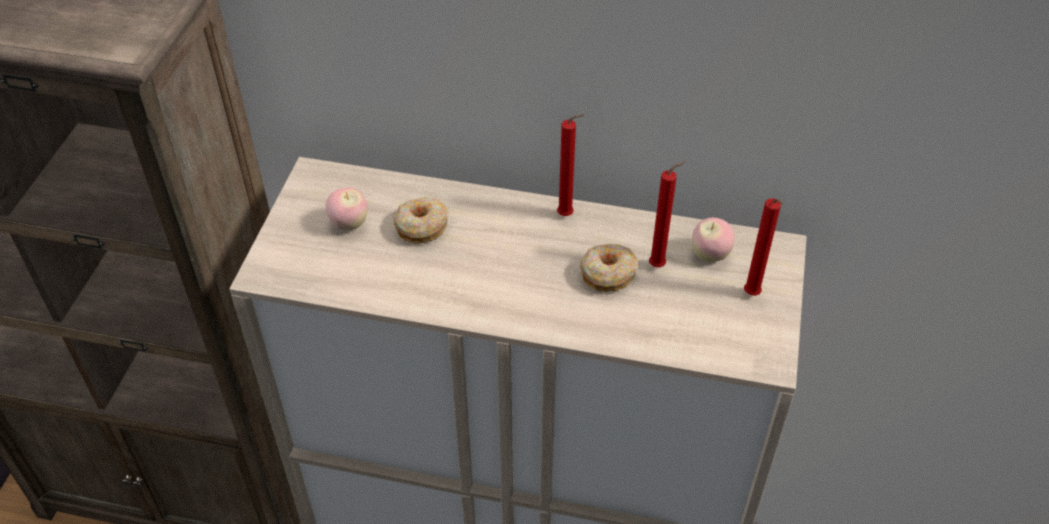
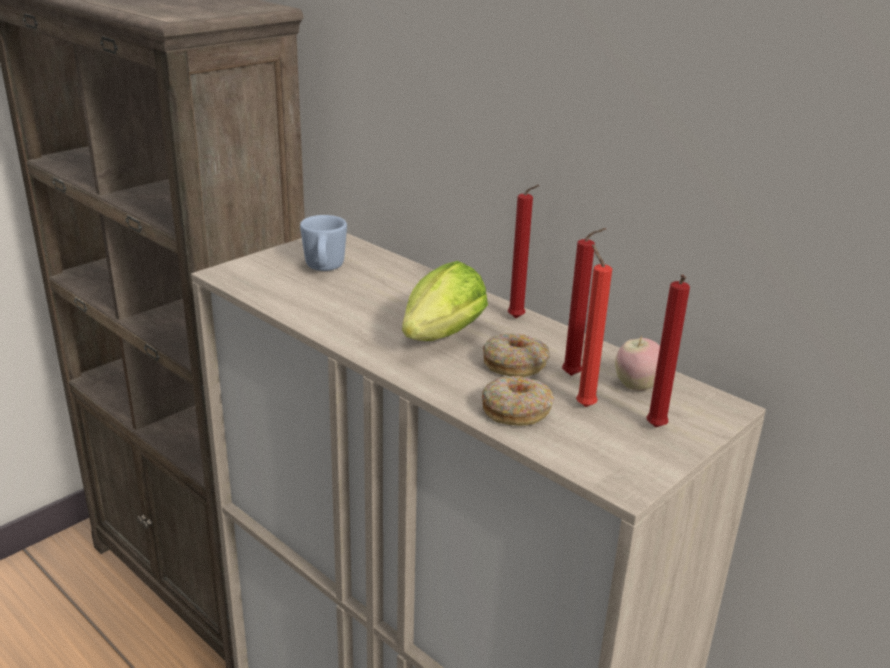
camera: 30 degrees right, 20 degrees down
apple [325,187,368,230] -> blue mug [300,215,347,271]
donut [394,197,449,244] -> donut moved to [482,376,554,426]
none -> lettuce [402,261,488,341]
none -> red candle [576,244,612,407]

